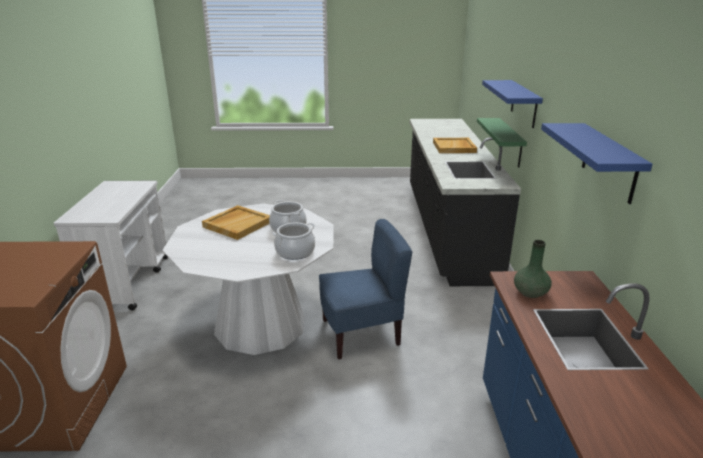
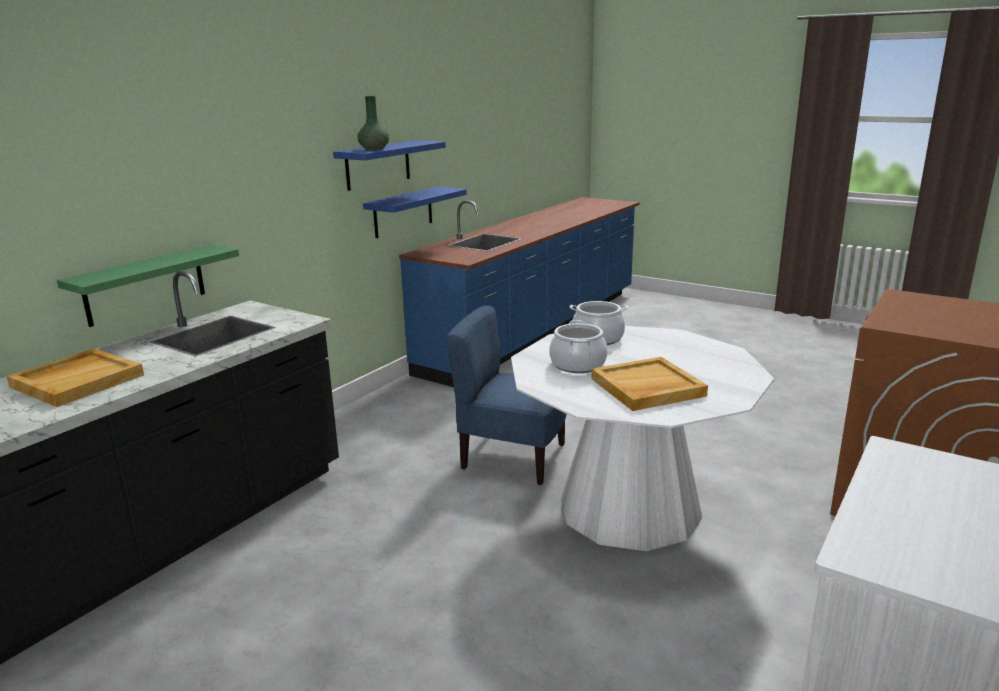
camera: 145 degrees left, 5 degrees down
blue shelf [482,80,543,128] -> blue shelf moved to [363,187,467,238]
green vase [514,240,552,298] -> green vase moved to [357,96,389,150]

